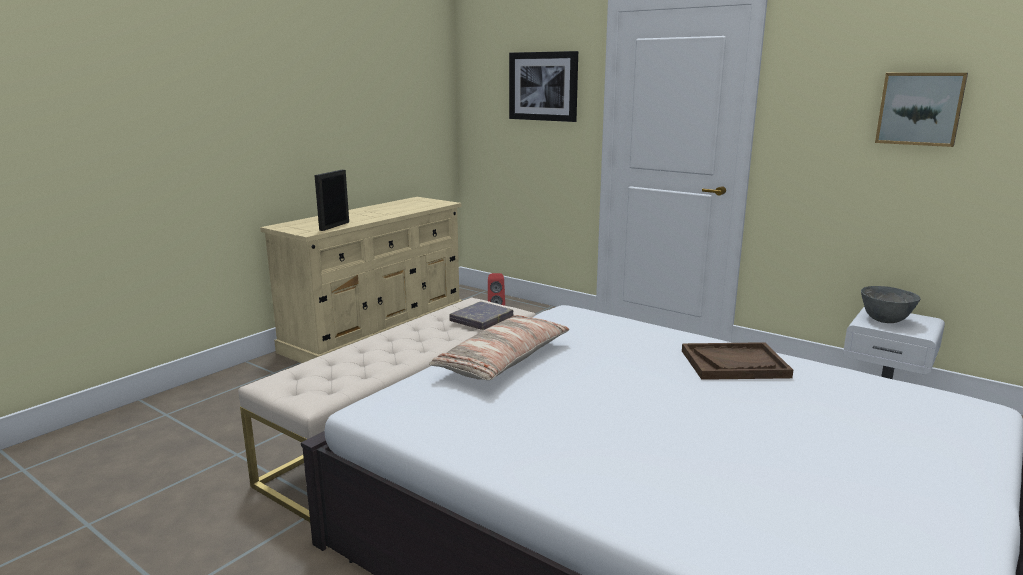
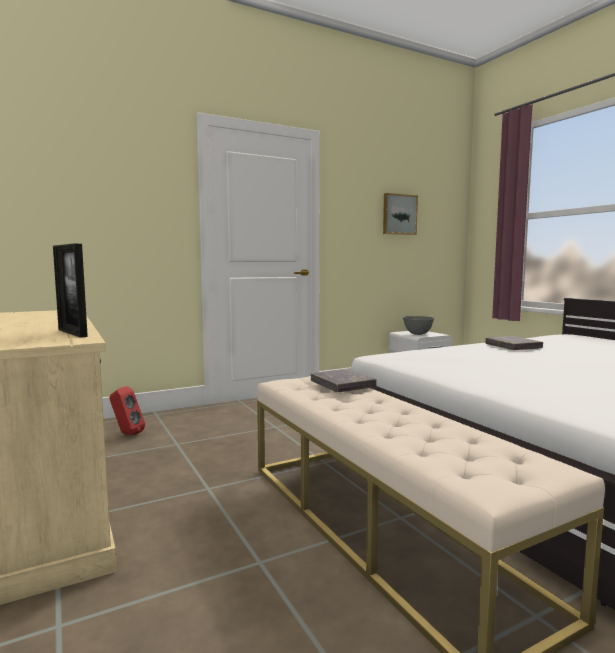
camera: 65 degrees left, 10 degrees down
pillow [429,315,569,380] -> none
picture [509,51,578,122] -> none
brown tray [682,342,793,380] -> grey book [485,336,543,350]

